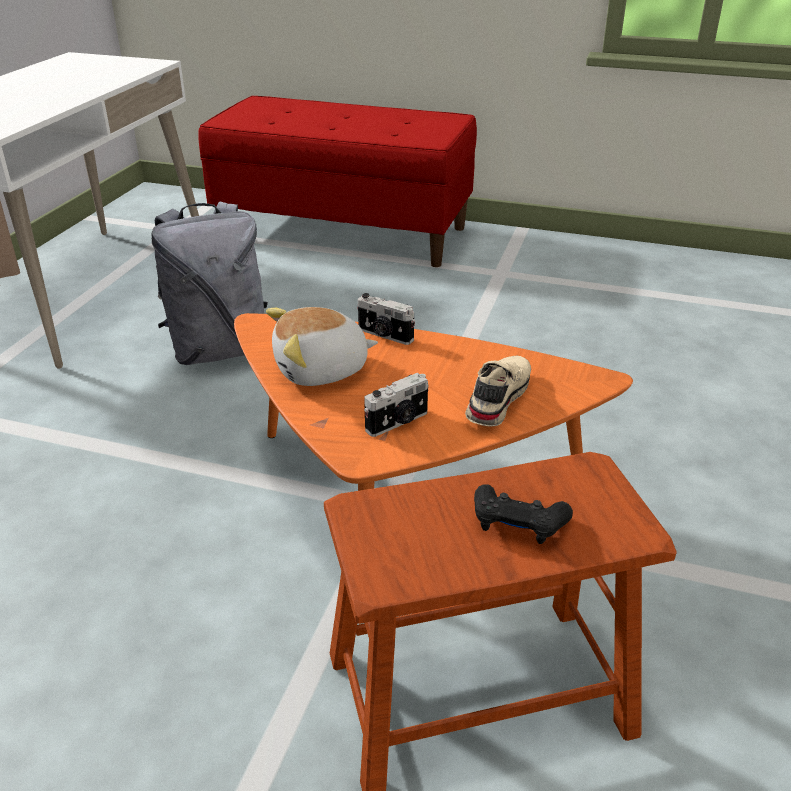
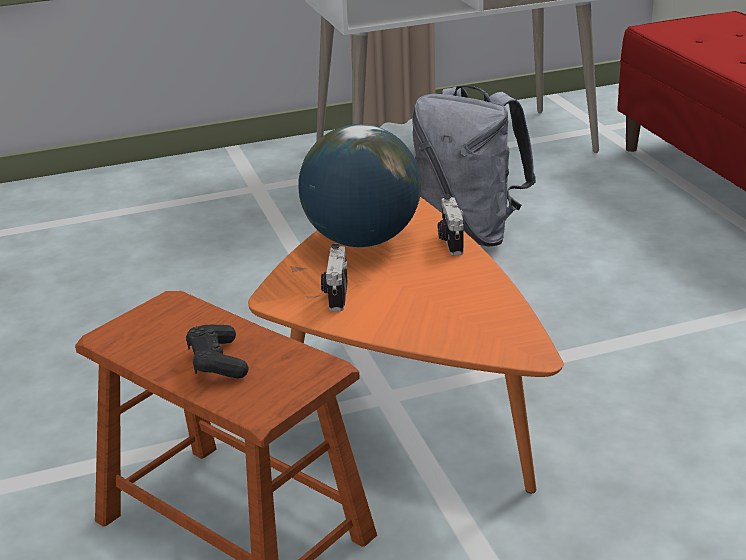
camera: 55 degrees right, 5 degrees down
plush toy [266,307,378,386] -> globe [298,124,421,247]
camera [364,373,429,437] -> camera turned 75 degrees clockwise [321,244,348,311]
beige shoe [465,356,531,426] -> none

